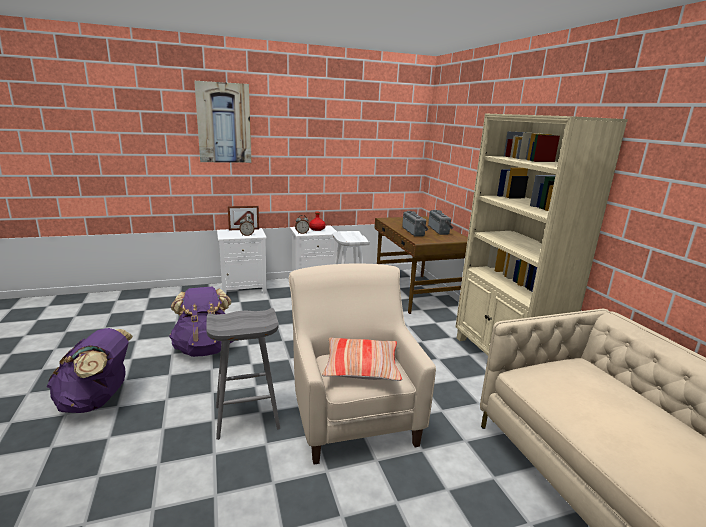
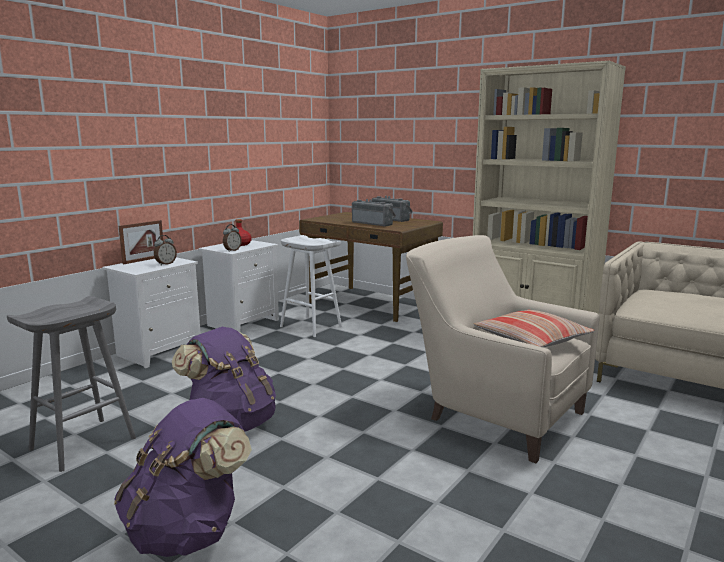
camera: 35 degrees left, 5 degrees down
picture [194,81,252,163] -> none
grey stool [206,308,280,440] -> grey stool moved to [7,296,136,472]

